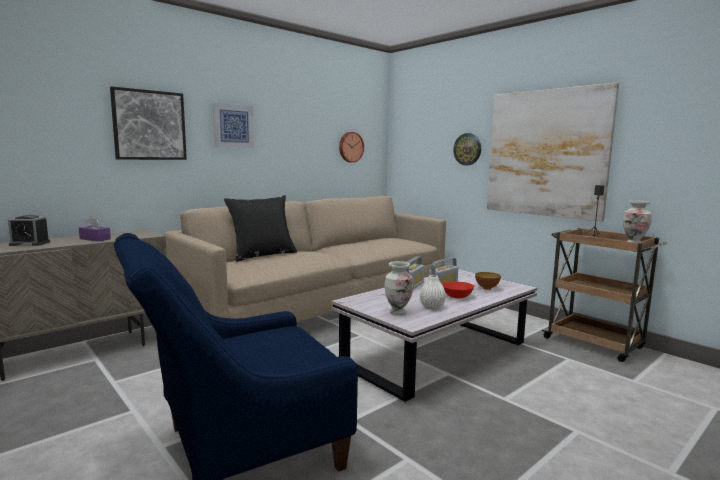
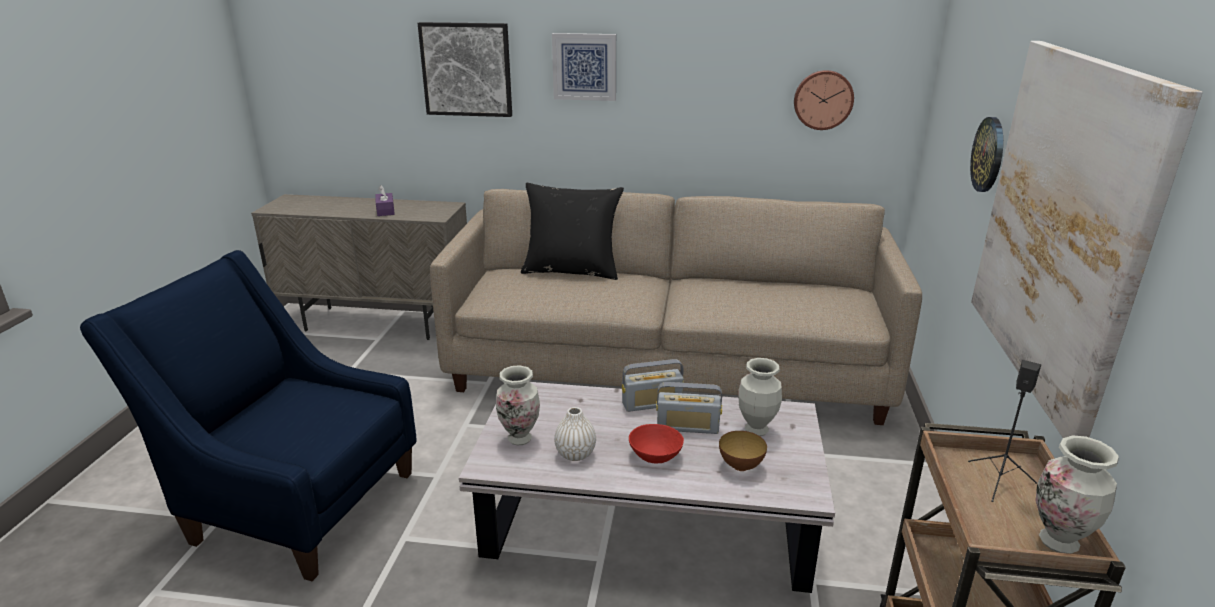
camera: 50 degrees right, 15 degrees up
alarm clock [8,215,50,246] -> none
none -> vase [738,358,782,436]

